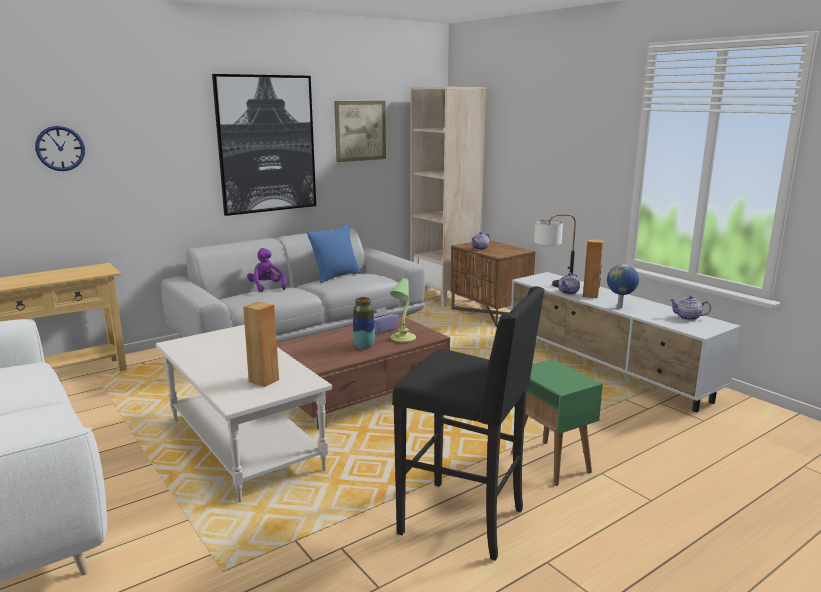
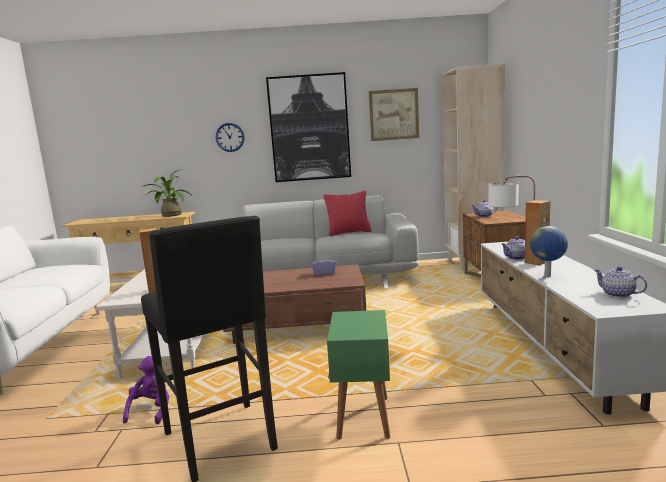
camera: 35 degrees right, 5 degrees down
wall clock [35,126,85,171] -> wall clock moved to [216,123,245,152]
purple plush toy [247,248,286,292] -> purple plush toy moved to [123,356,169,424]
blue pillow [307,224,361,283] -> red pillow [324,191,372,236]
vase [353,297,375,349] -> none
table lamp [390,278,416,343] -> none
none -> potted plant [142,169,193,217]

